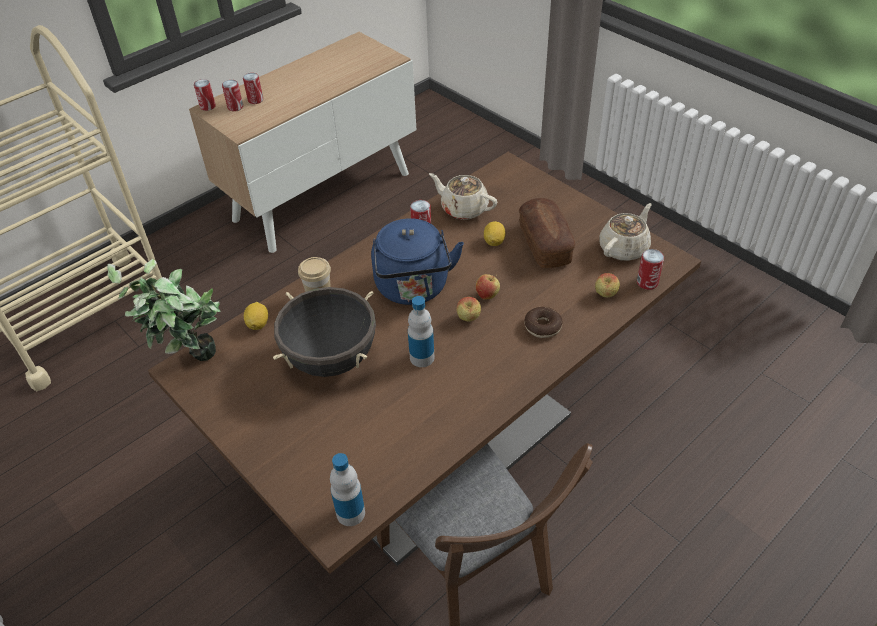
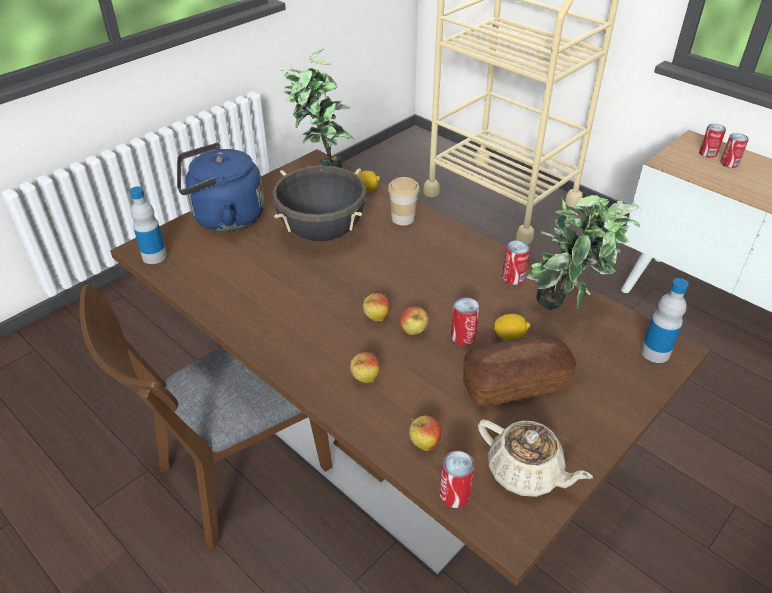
camera: 85 degrees right, 5 degrees down
can [194,79,216,111] -> can moved to [451,297,480,345]
blue kettle [371,218,464,305] -> blue kettle moved to [177,143,264,231]
bottle [408,296,435,367] -> bottle moved to [641,278,689,363]
beige teapot [429,173,497,220] -> potted plant [527,195,640,310]
donut [524,307,563,338] -> apple [350,352,380,383]

